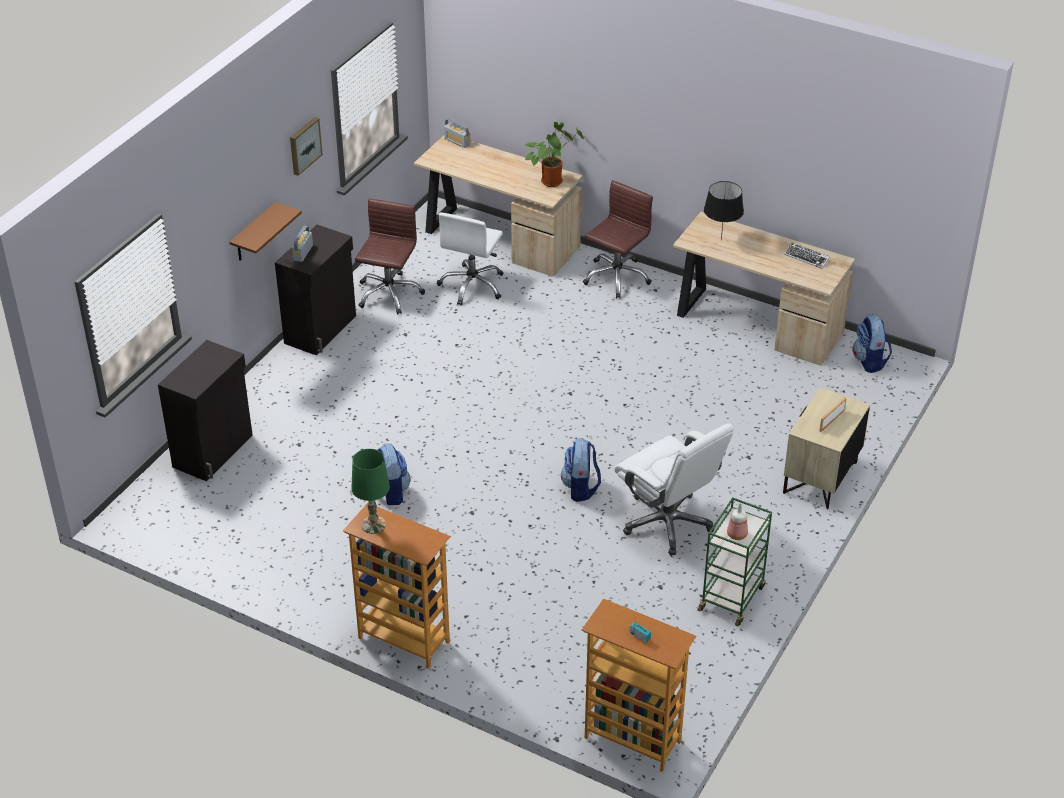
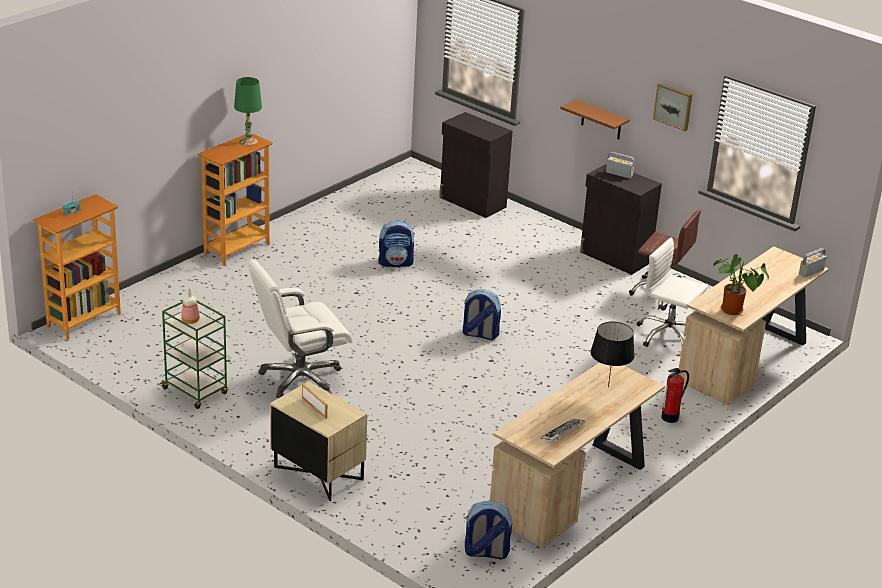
camera: 100 degrees right, 10 degrees down
backpack [561,438,601,502] -> backpack moved to [463,289,501,340]
brown office chair [583,180,653,298] -> fire extinguisher [661,368,689,423]

